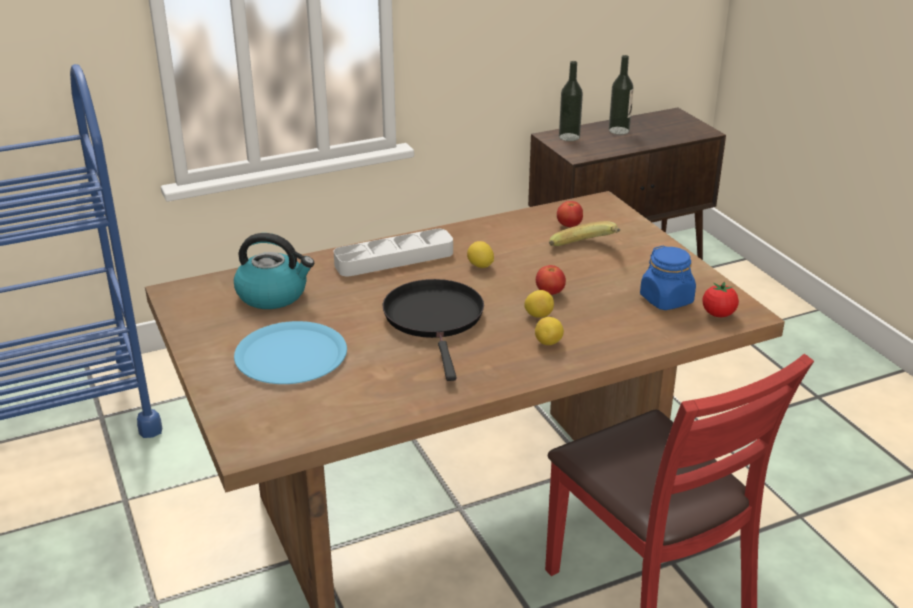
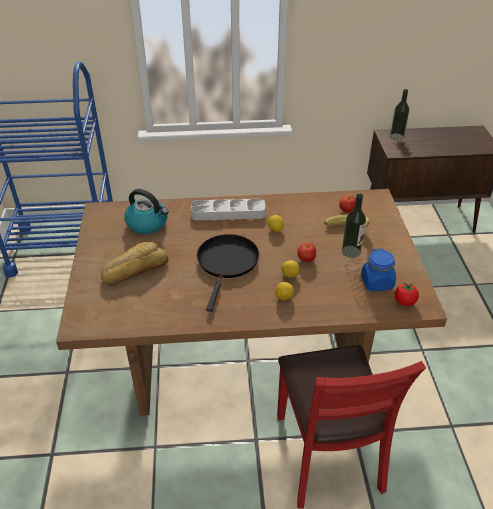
camera: 20 degrees right, 10 degrees up
blue plate [234,321,347,384] -> bread [101,242,168,286]
bottle [609,55,634,135] -> bottle moved to [342,194,366,258]

